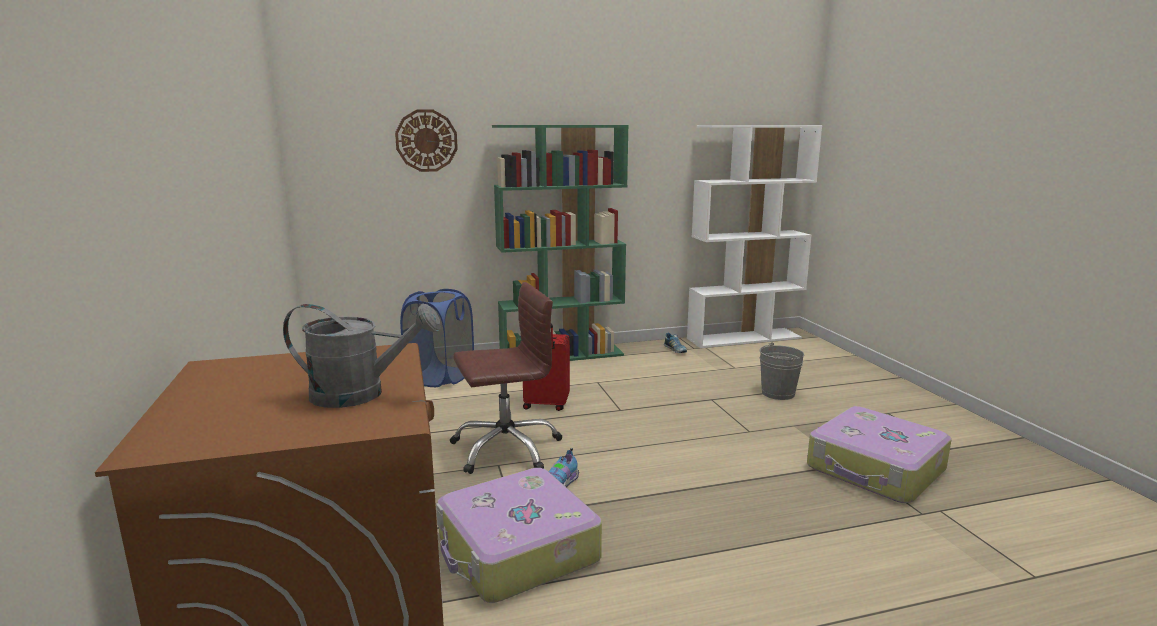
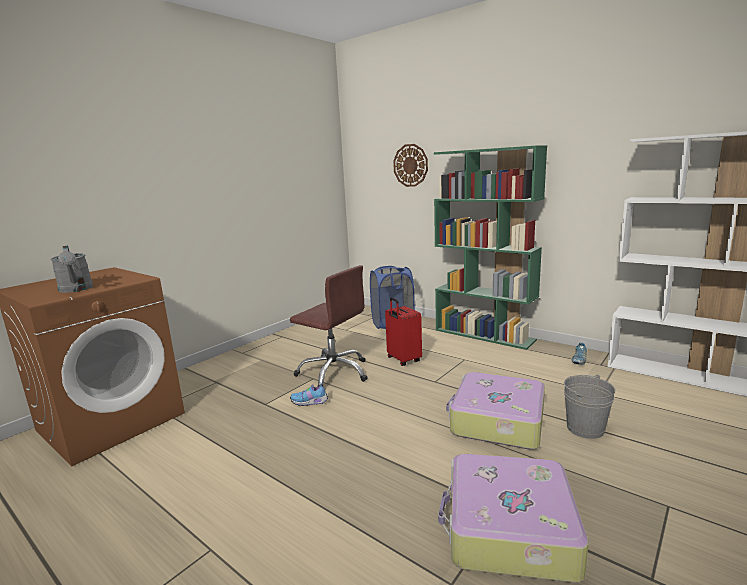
camera: 55 degrees right, 0 degrees up
suitcase [436,468,602,603] -> suitcase moved to [446,372,545,449]

